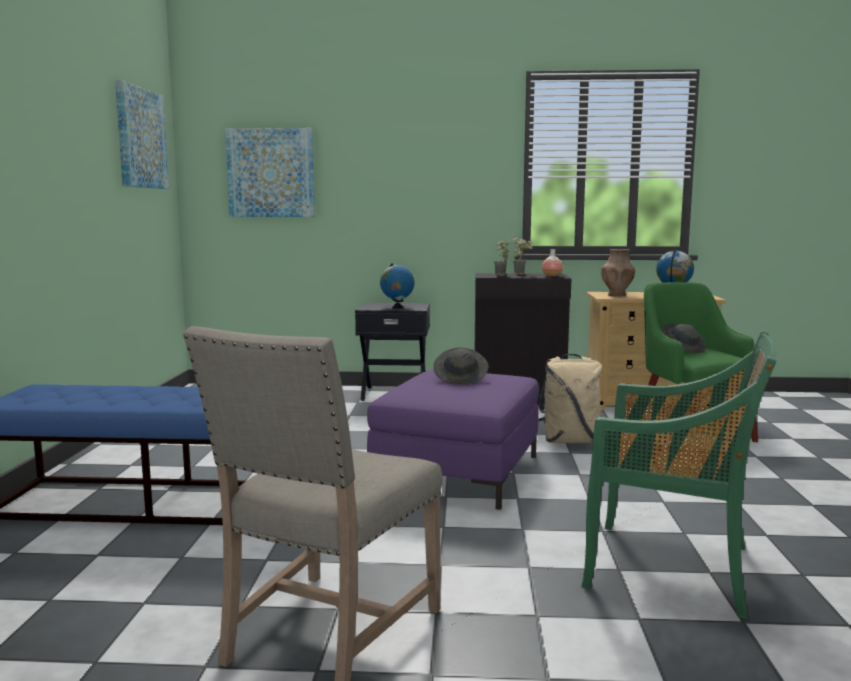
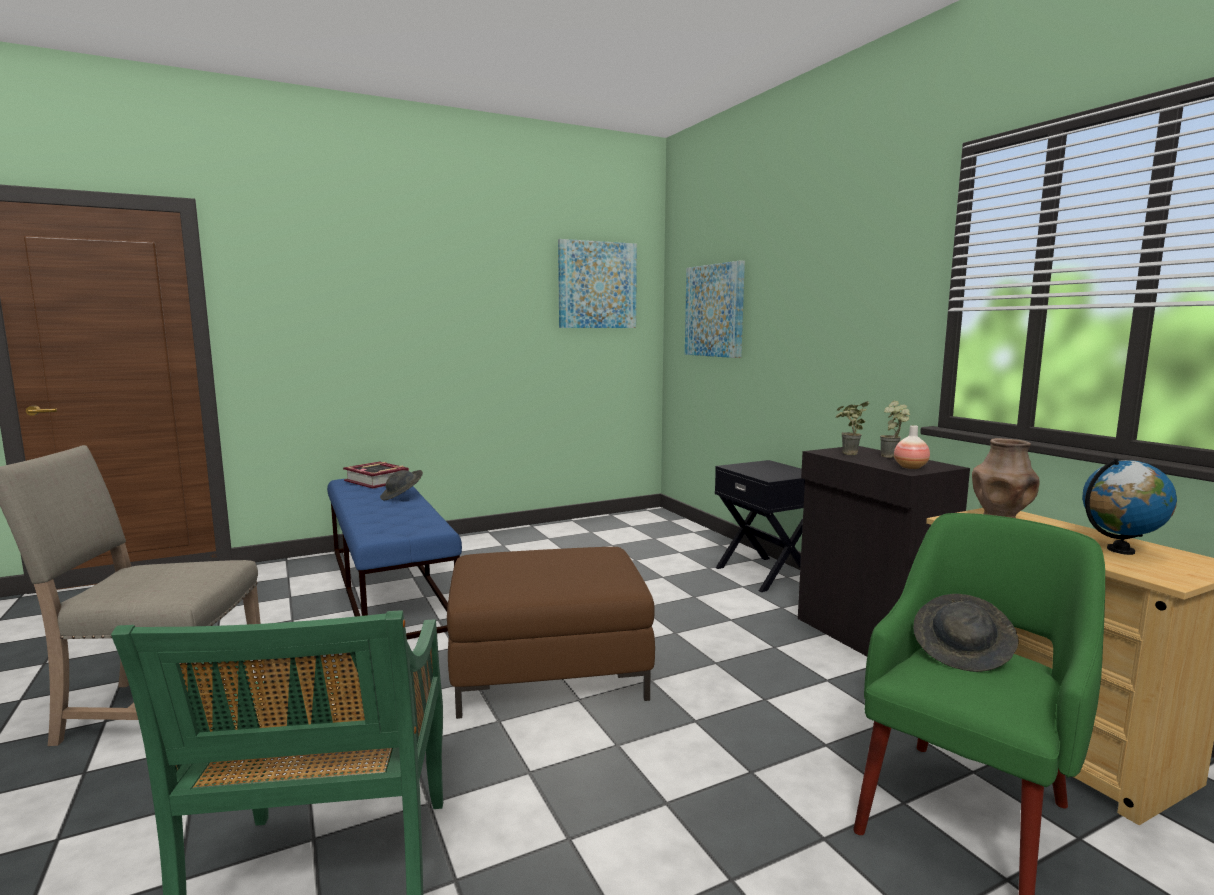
camera: 60 degrees right, 0 degrees up
purple ottoman [367,370,539,510] -> brown ottoman [447,547,655,719]
globe [380,263,414,308] -> none
grey hat [433,347,489,385] -> grey hat moved to [380,470,423,500]
beige backpack [538,354,602,443] -> none
none -> book [343,461,409,489]

